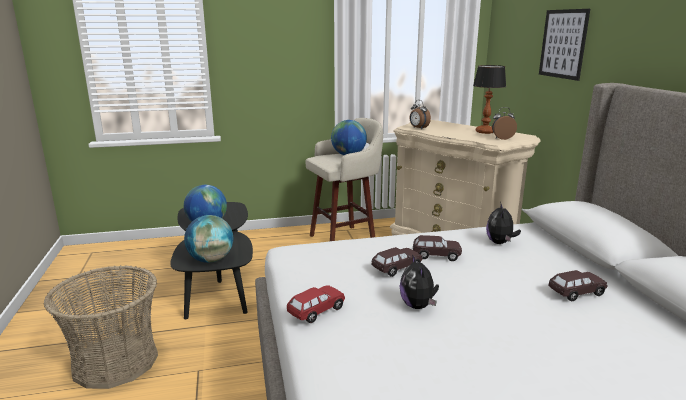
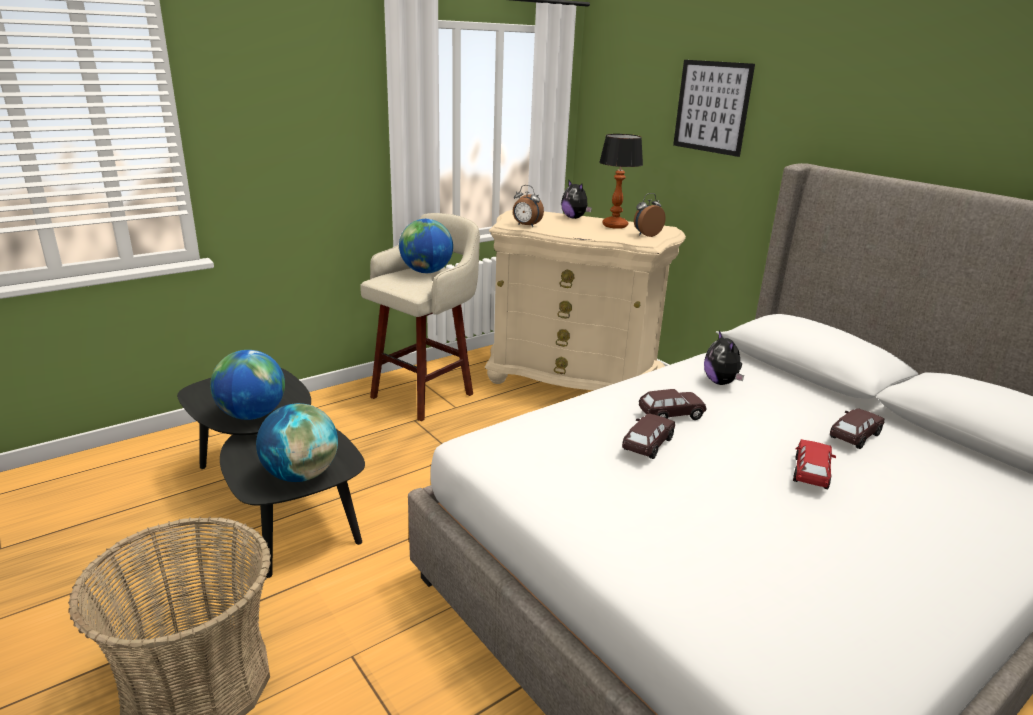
camera: 25 degrees left, 5 degrees up
red toy car [287,285,345,323] -> red toy car moved to [793,439,836,489]
plush toy [399,254,439,309] -> plush toy moved to [561,179,592,219]

